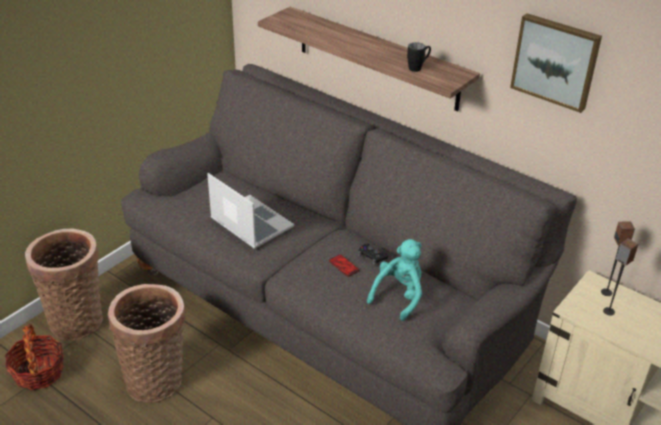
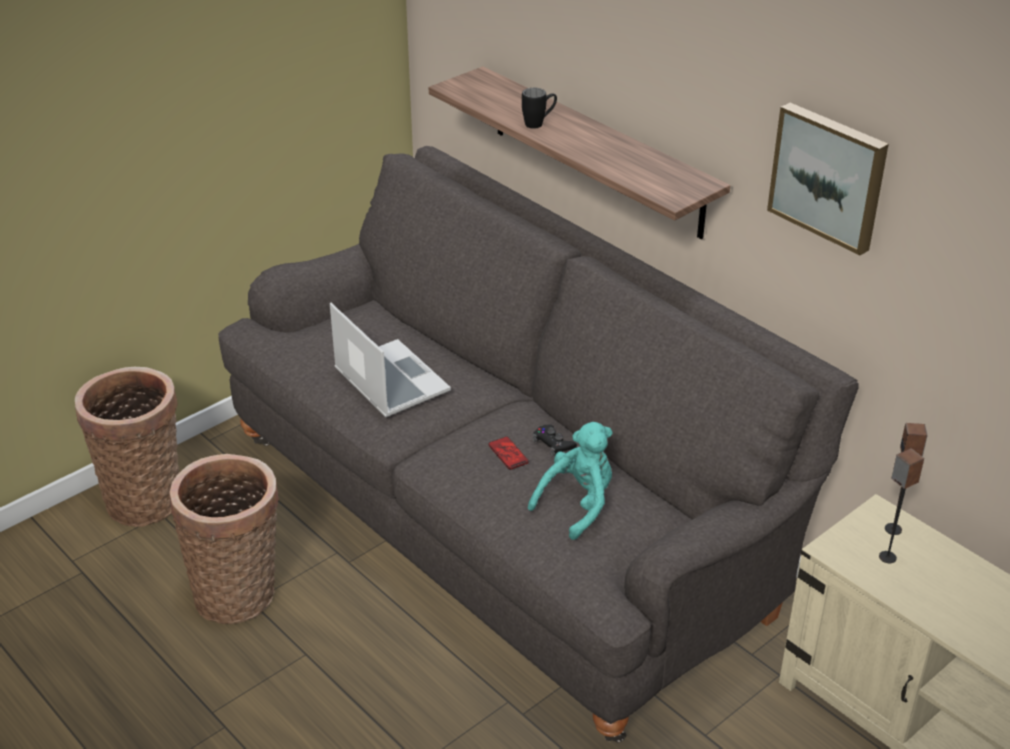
camera: 10 degrees right, 0 degrees up
basket [5,324,64,391] -> none
black mug [407,42,431,72] -> black mug moved to [522,88,557,129]

